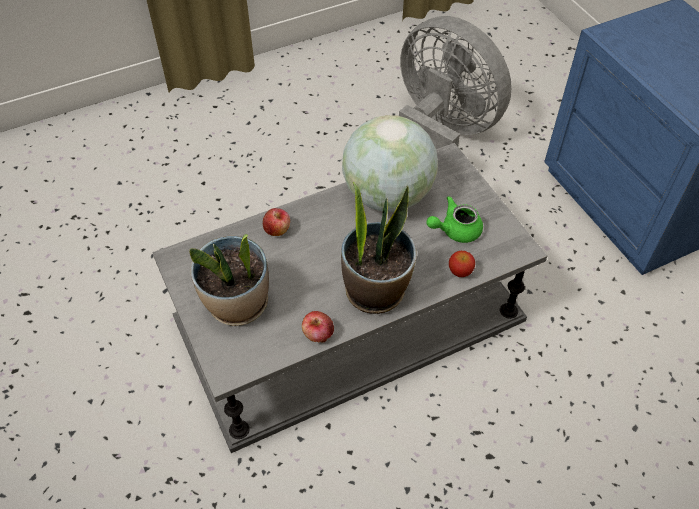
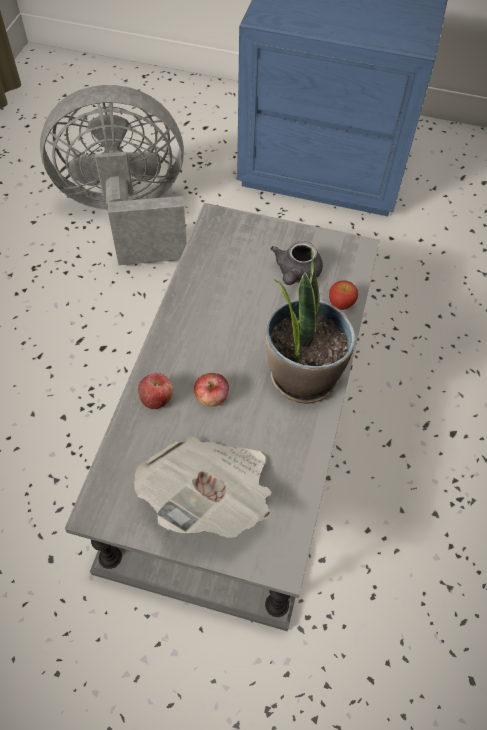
camera: 50 degrees left, 5 degrees up
potted plant [189,234,269,326] -> newspaper [134,436,271,538]
apple [302,311,334,343] -> apple moved to [194,373,229,407]
globe [342,115,438,212] -> none
green teapot [426,196,483,243] -> grey teapot [271,241,323,285]

